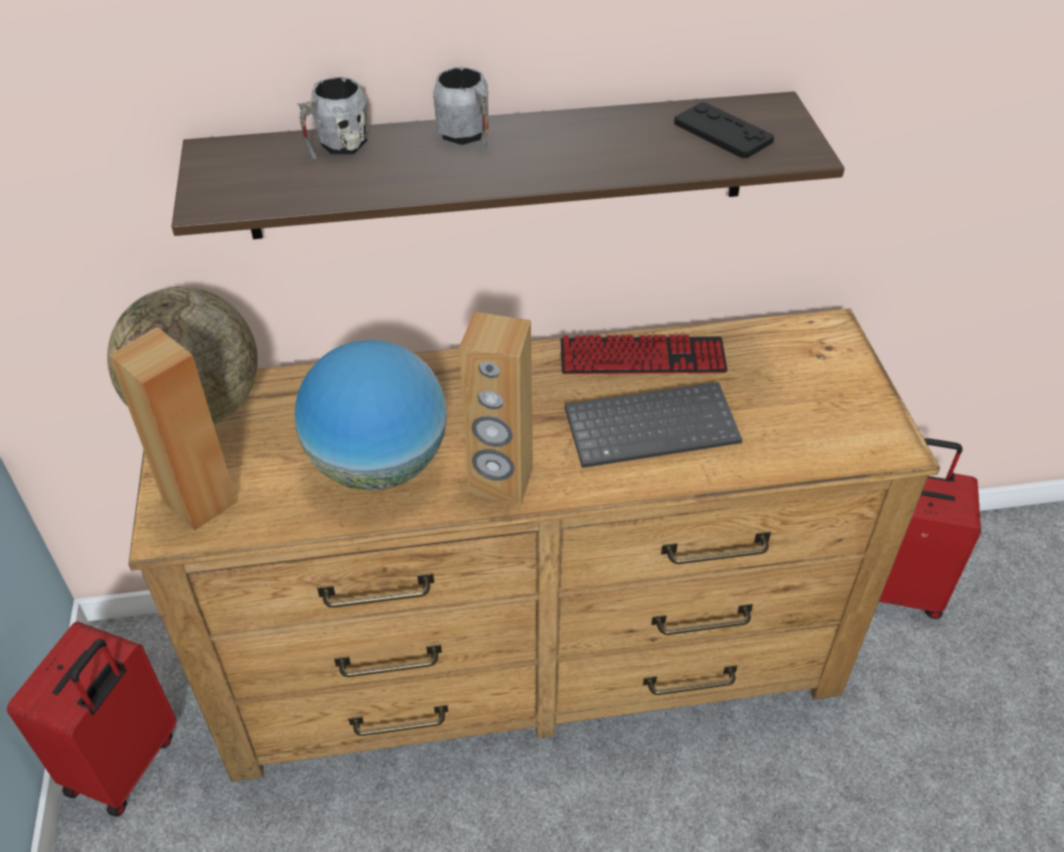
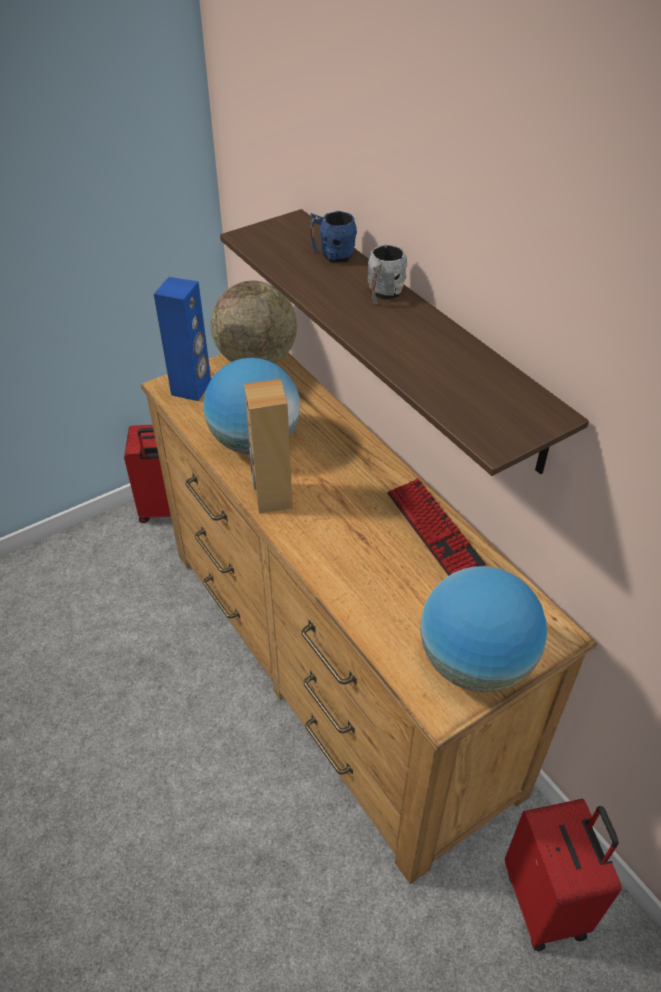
camera: 65 degrees right, 0 degrees up
brown speaker [109,327,237,531] -> blue speaker [154,277,211,401]
grey mug [298,77,368,159] -> blue mug [310,211,357,262]
keyboard [565,382,742,468] -> none
black game controller [674,102,774,159] -> none
none -> globe [420,566,547,692]

